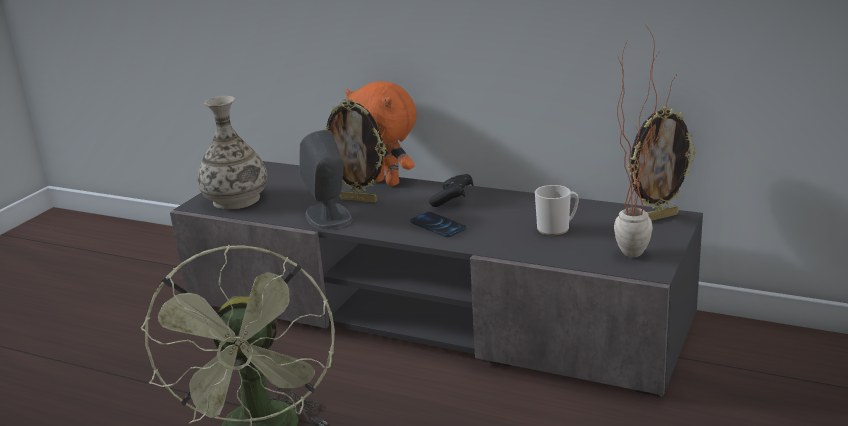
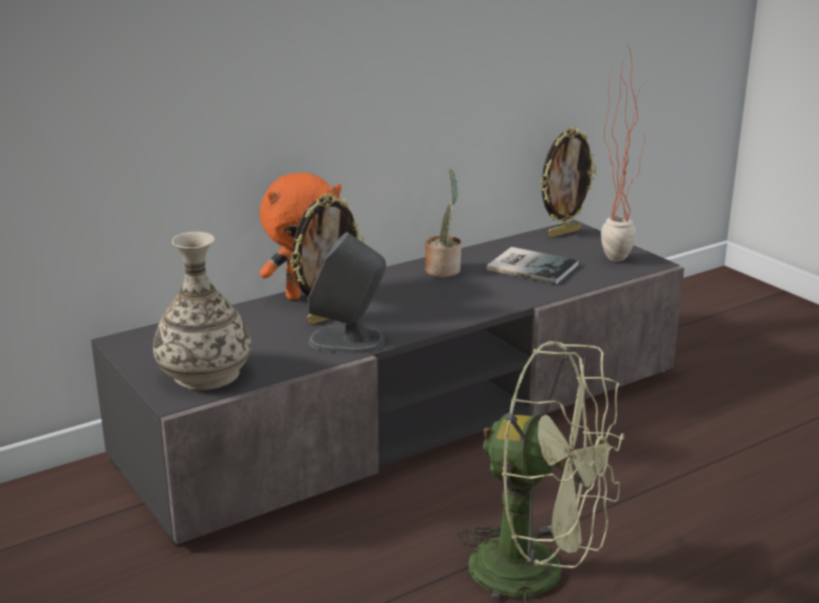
camera: 60 degrees left, 0 degrees up
phone [410,212,467,238] -> none
black game controller [429,174,474,207] -> none
mug [535,185,579,236] -> book [487,247,579,285]
picture frame [628,107,696,221] -> picture frame turned 45 degrees clockwise [540,127,596,238]
none -> potted plant [425,169,461,277]

